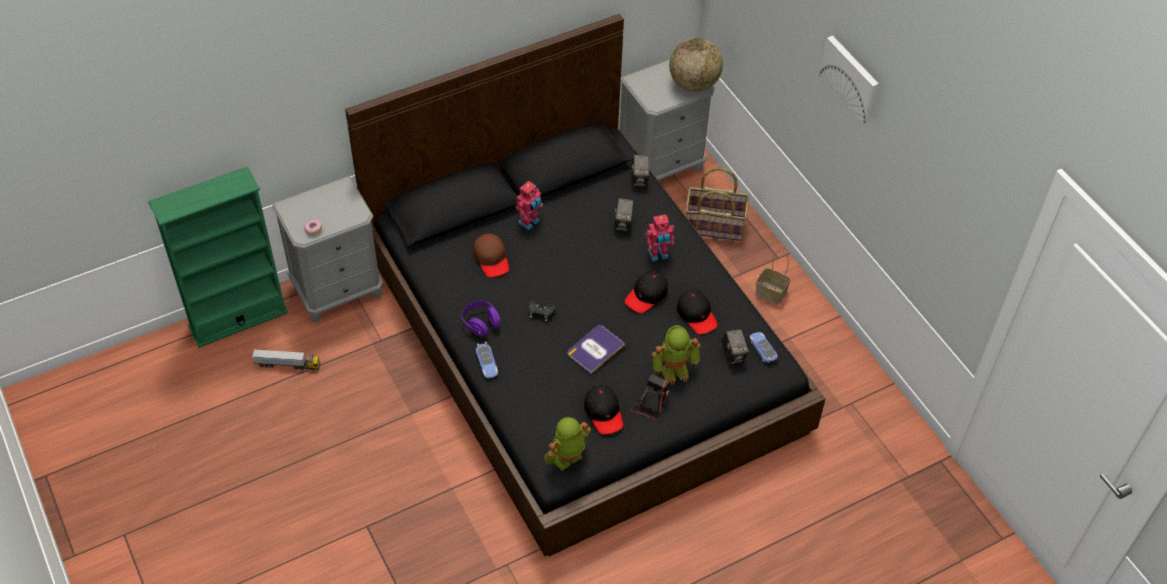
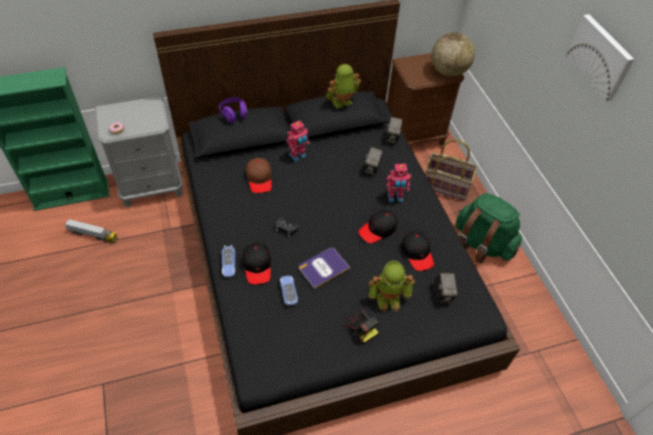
camera: 10 degrees right, 0 degrees up
purple headphones [462,301,501,337] -> purple headphones moved to [219,97,247,122]
toy robot [544,417,591,471] -> toy robot moved to [326,64,361,109]
black cap [584,385,623,434] -> black cap moved to [242,242,271,284]
grey nightstand [619,60,715,181] -> brown nightstand [387,53,465,146]
camera [630,374,669,421] -> camera turned 105 degrees clockwise [343,309,379,344]
toy car [750,332,778,363] -> toy car moved to [280,276,298,306]
basket [755,250,791,305] -> green backpack [456,193,522,263]

